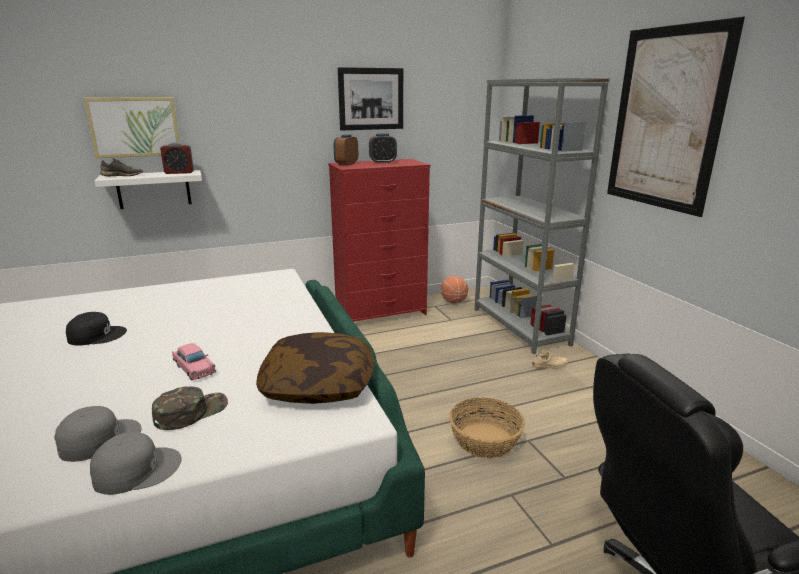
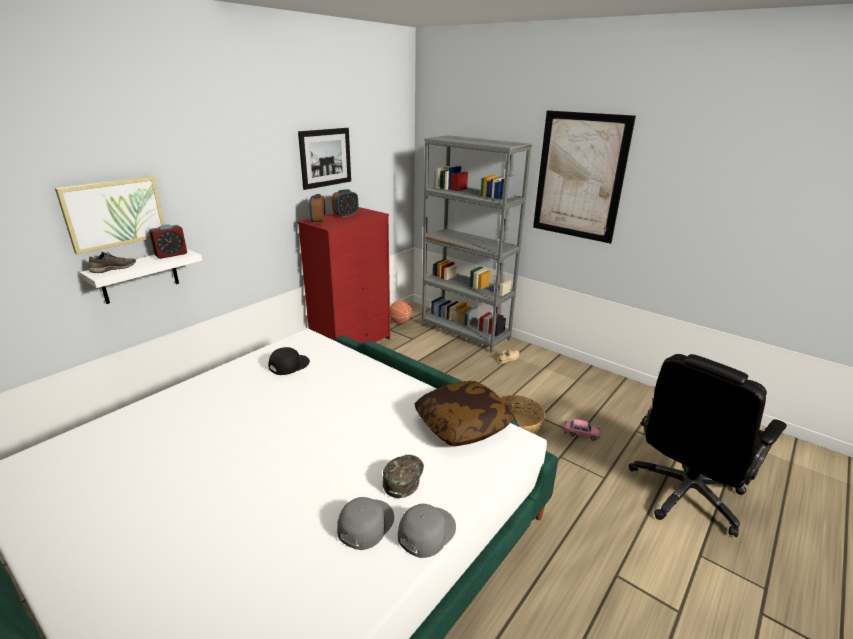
camera: 30 degrees left, 5 degrees up
black cap [66,312,127,346] -> black cap moved to [269,347,310,375]
pink toy car [172,343,216,380] -> pink toy car moved to [563,419,600,441]

